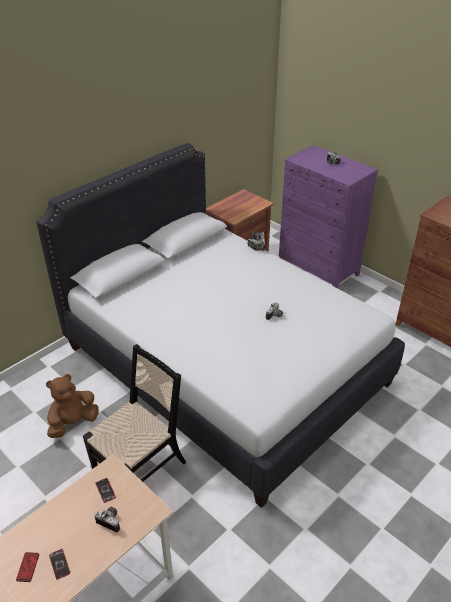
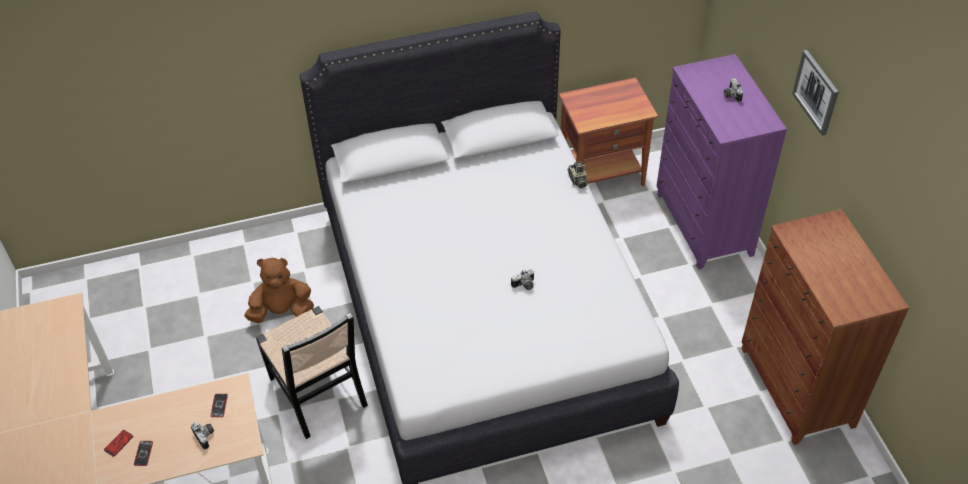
camera: 30 degrees right, 10 degrees up
chair [83,344,186,482] -> chair turned 75 degrees clockwise [256,306,368,439]
none -> picture [792,50,839,136]

